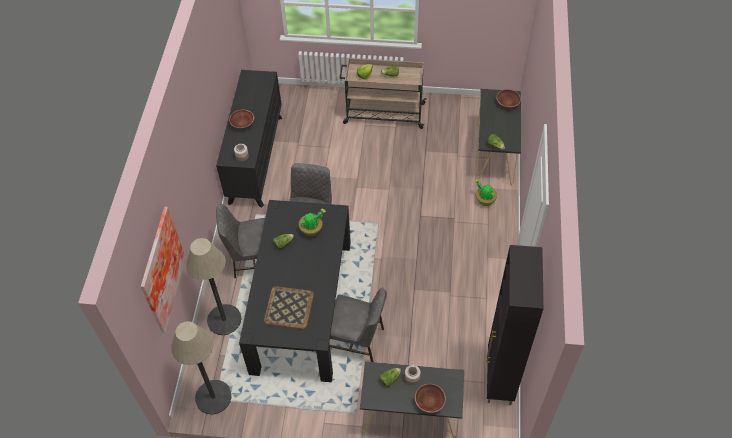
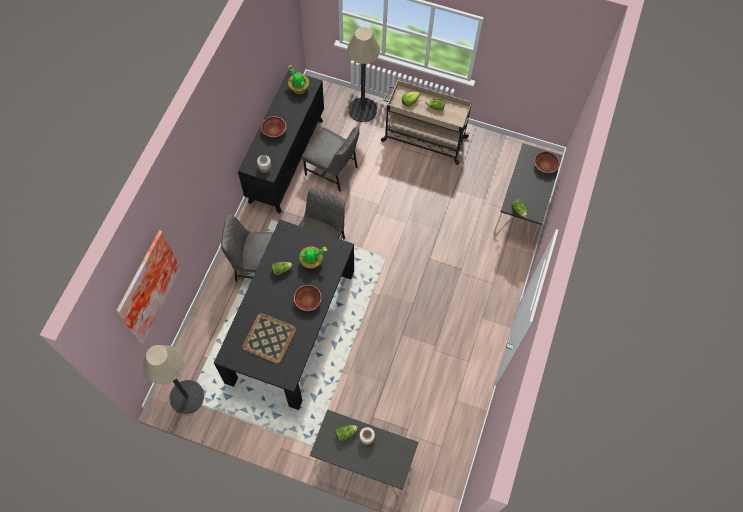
camera: 10 degrees right, 10 degrees up
floor lamp [186,238,242,335] -> floor lamp moved to [347,27,380,122]
grey chair [330,288,387,362] -> grey chair moved to [302,127,360,192]
brown bowl [415,383,446,413] -> brown bowl moved to [294,285,322,311]
potted plant [474,179,497,206] -> potted plant moved to [288,65,309,94]
black cabinet [486,245,544,405] -> none

